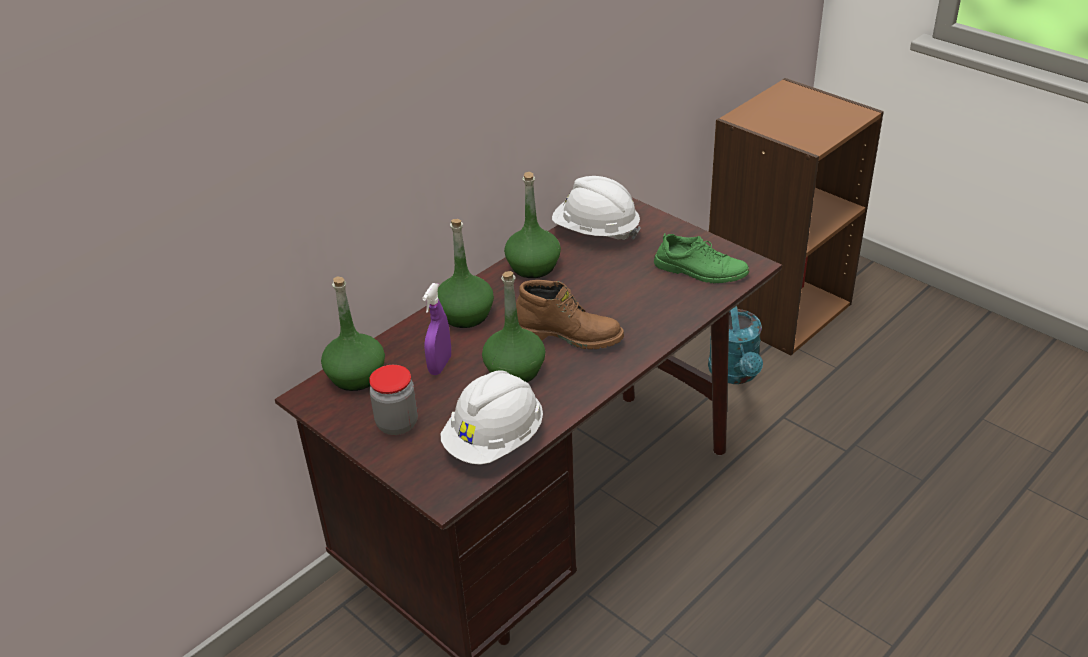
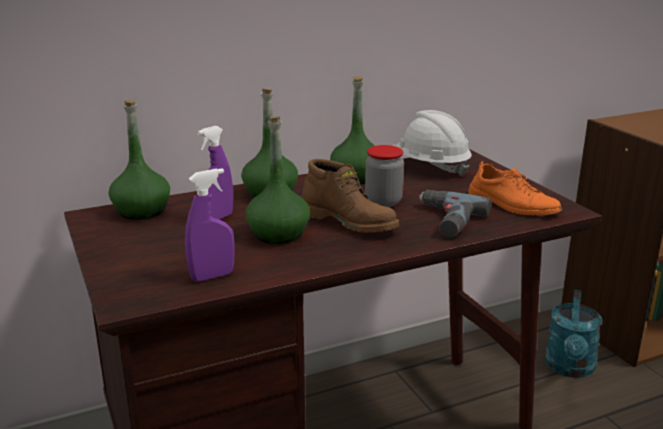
camera: 20 degrees right, 15 degrees down
jar [369,365,418,435] -> jar moved to [365,145,404,207]
white hard hat [441,371,543,464] -> purple spray bottle [185,168,235,281]
green shoe [654,233,749,283] -> orange shoe [468,161,562,216]
none -> power drill [419,190,491,238]

